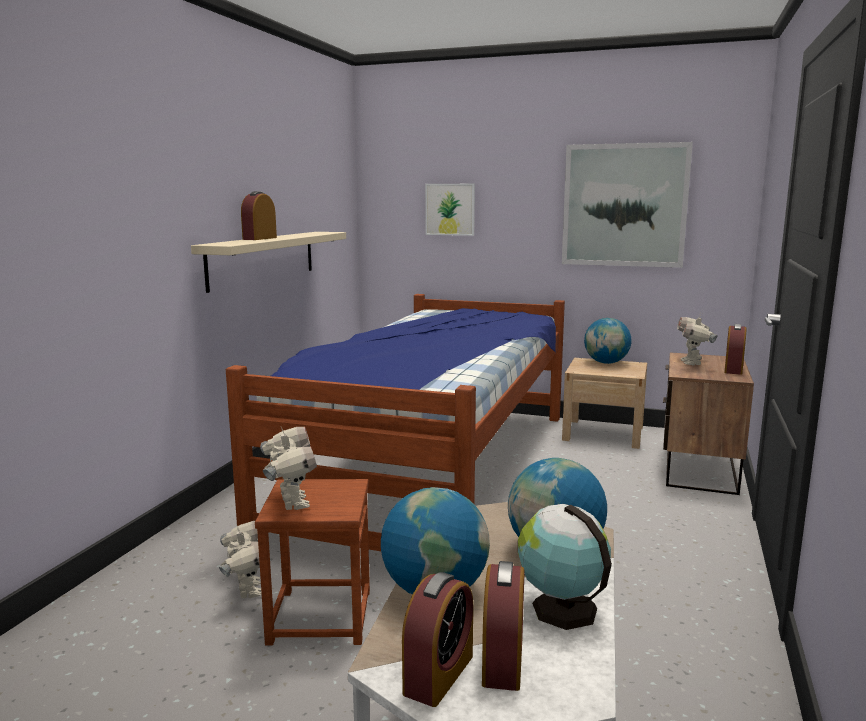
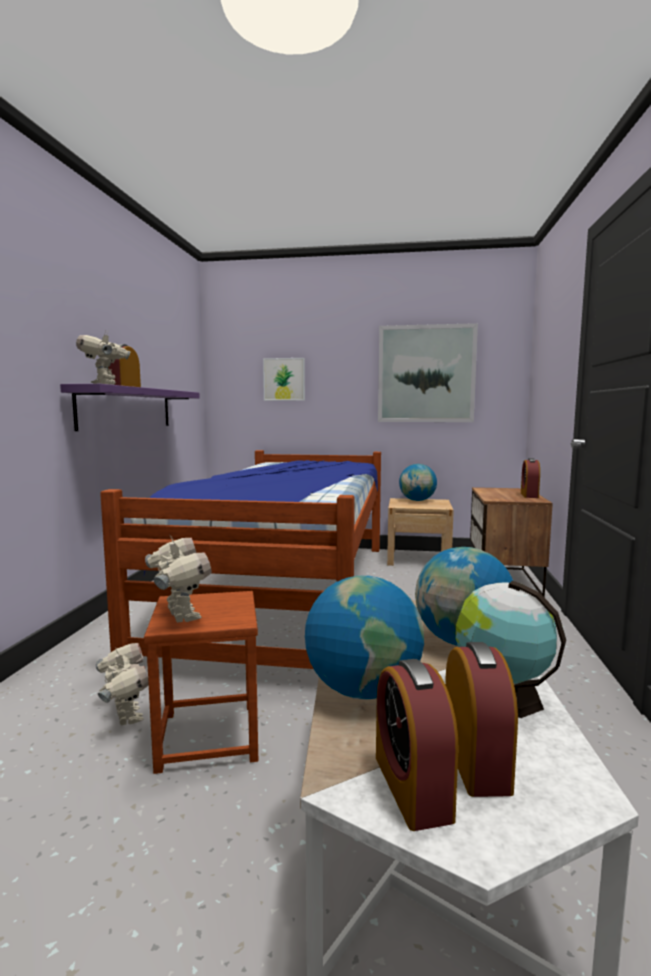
camera: 10 degrees left, 5 degrees down
beige shelf [191,232,346,293] -> purple shelf [60,384,200,431]
alarm clock [402,572,473,707] -> alarm clock turned 150 degrees clockwise [376,659,458,831]
toy robot [677,313,717,366] -> toy robot moved to [76,330,130,385]

